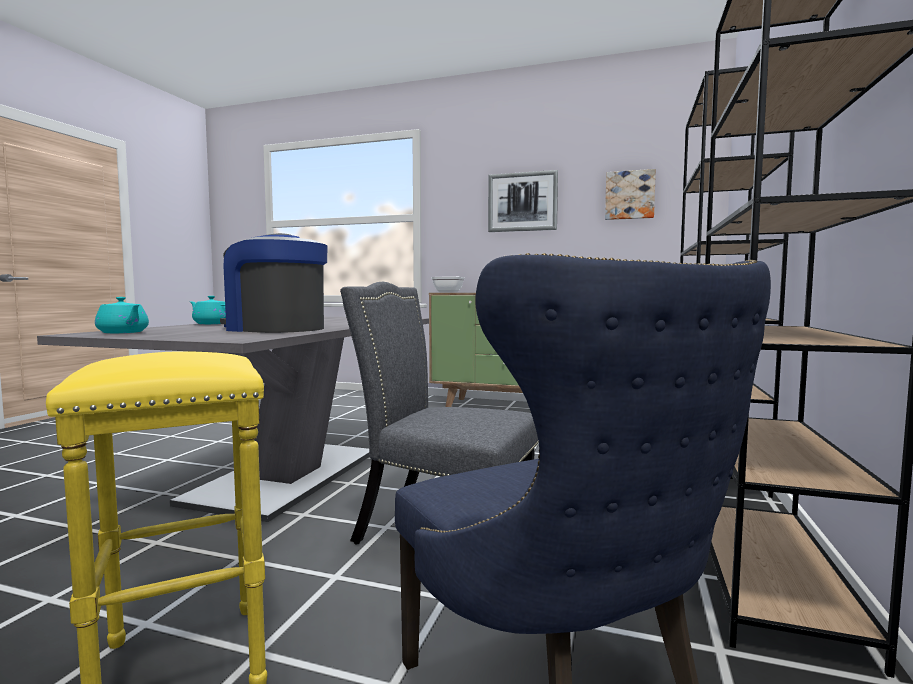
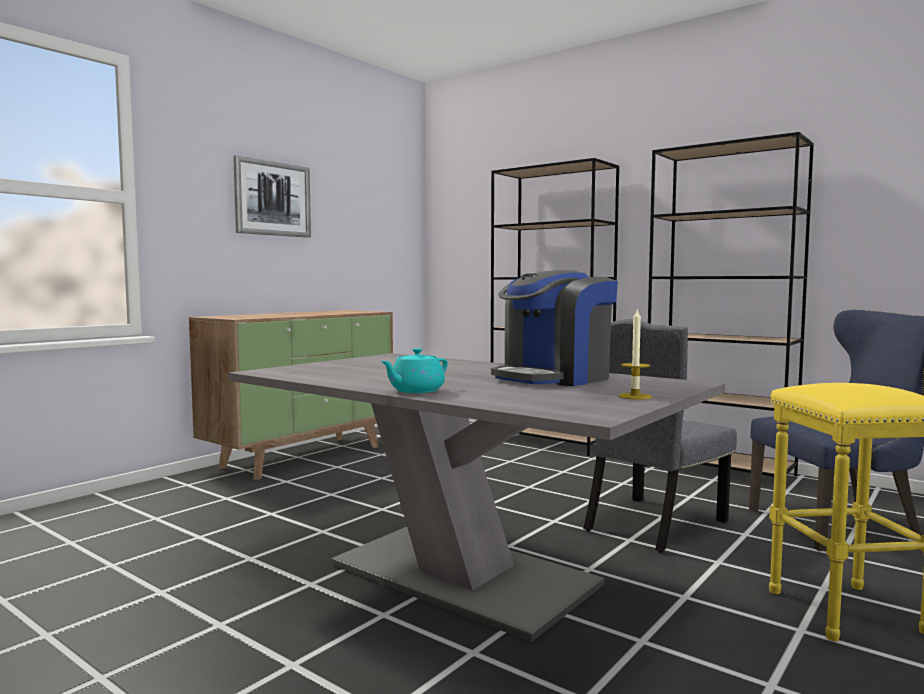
camera: 70 degrees left, 0 degrees up
turquoise teapot [95,297,149,333] -> none
frying pan [431,277,465,292] -> none
picture [605,169,656,220] -> none
none -> candle [618,308,652,400]

